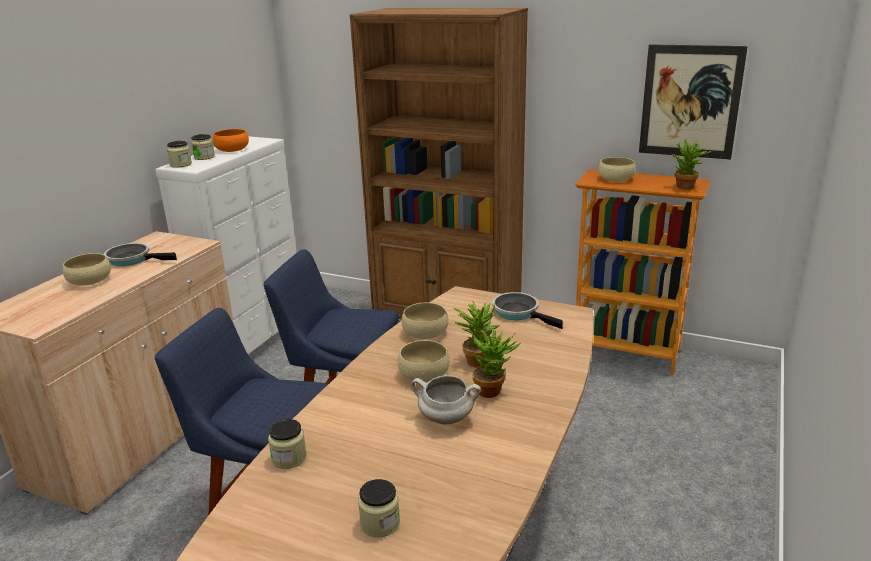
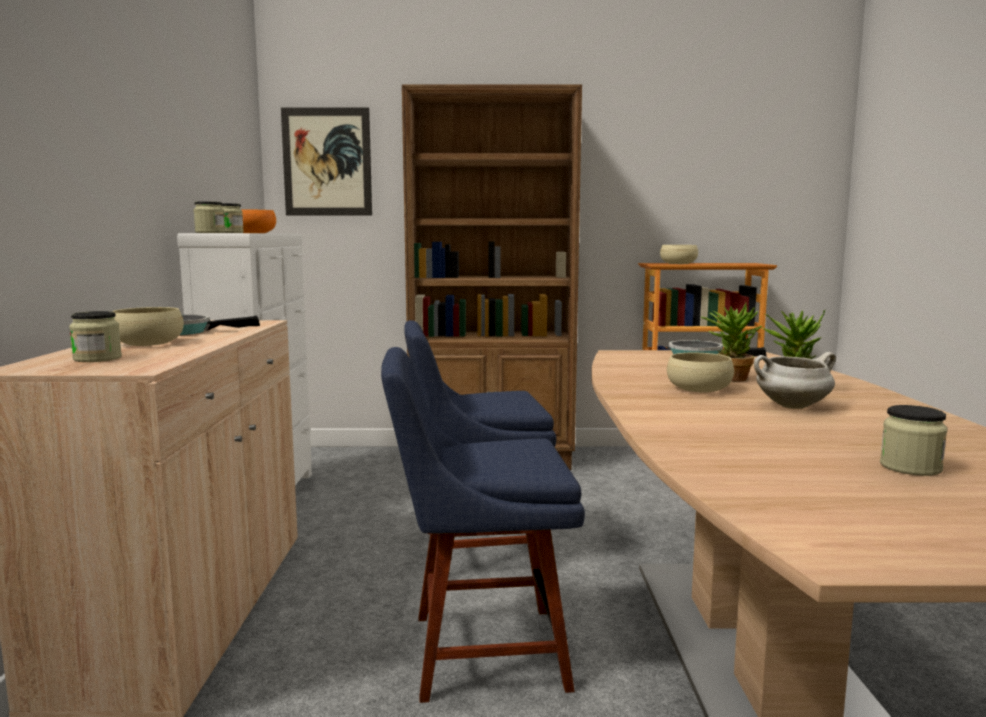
camera: 25 degrees left, 15 degrees down
jar [268,419,307,469] -> jar moved to [69,311,122,362]
beige bowl [401,302,449,339] -> none
picture [639,44,748,160] -> picture moved to [281,108,372,215]
potted plant [672,138,712,189] -> none

